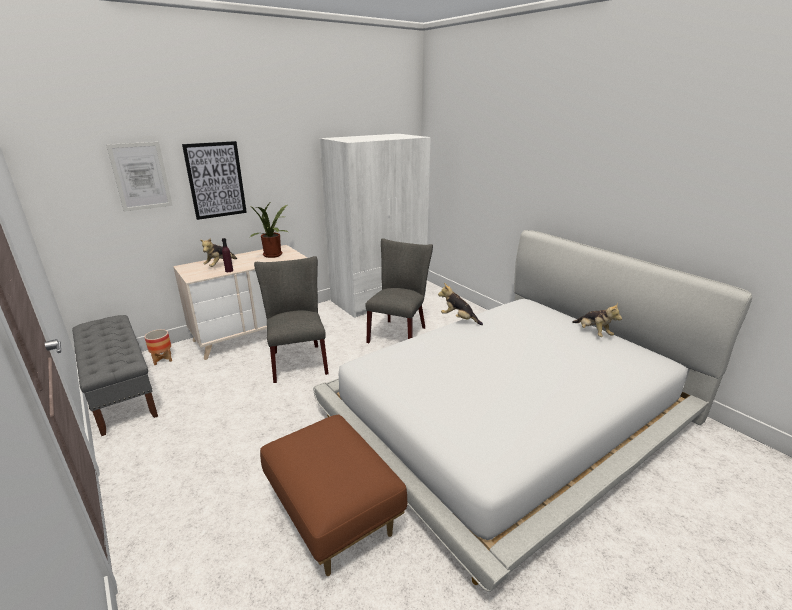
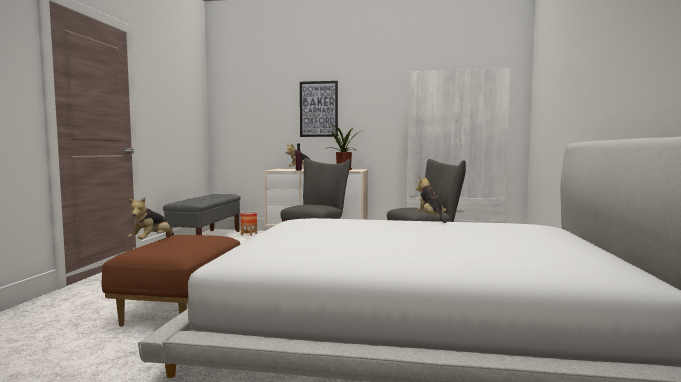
camera: 45 degrees right, 20 degrees down
picture [106,142,173,212] -> none
plush toy [572,303,622,337] -> plush toy moved to [128,197,174,239]

